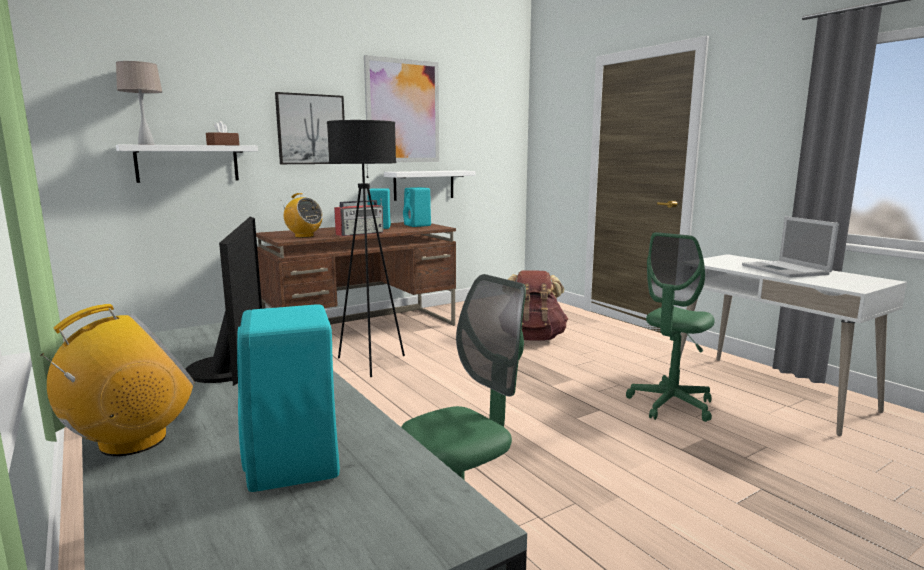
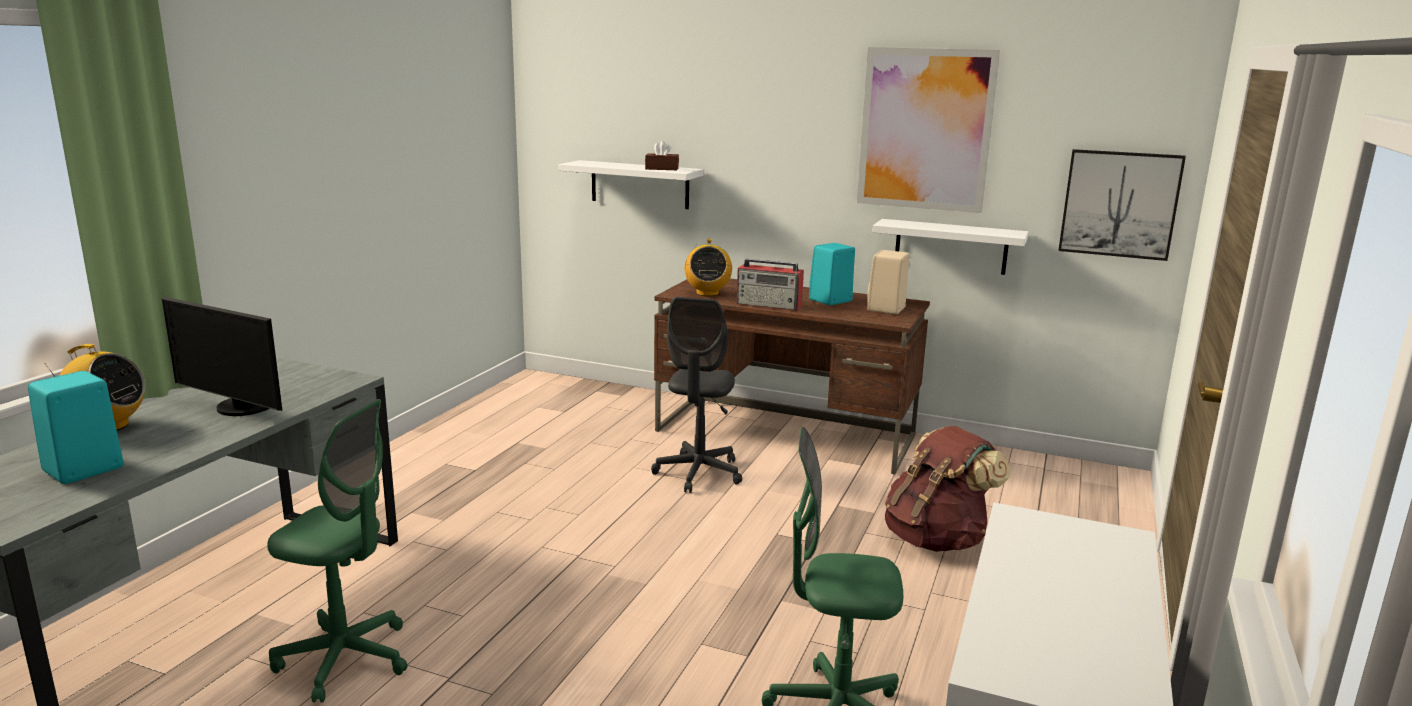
camera: 55 degrees right, 5 degrees up
beige table lamp [116,61,162,145] -> none
monitor [185,217,262,386] -> monitor turned 75 degrees clockwise [162,297,283,416]
picture [275,92,345,164] -> picture moved to [1058,149,1186,261]
black floor lamp [327,120,405,377] -> grey office chair [651,297,742,493]
turquoise speaker [403,187,431,227] -> beige speaker [867,250,910,315]
laptop [742,216,839,278] -> none

